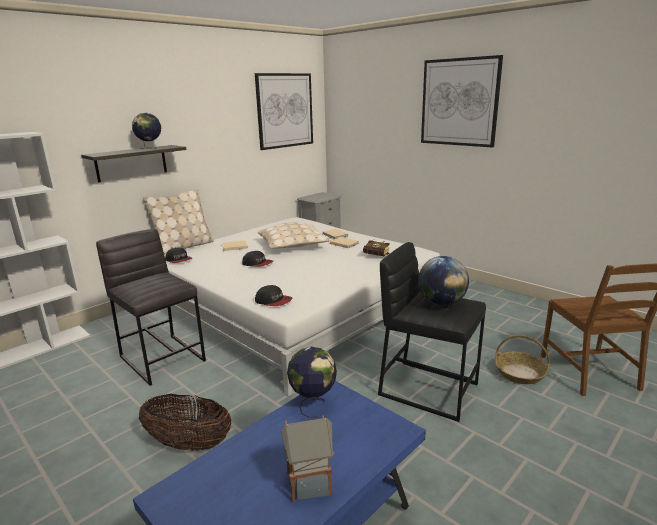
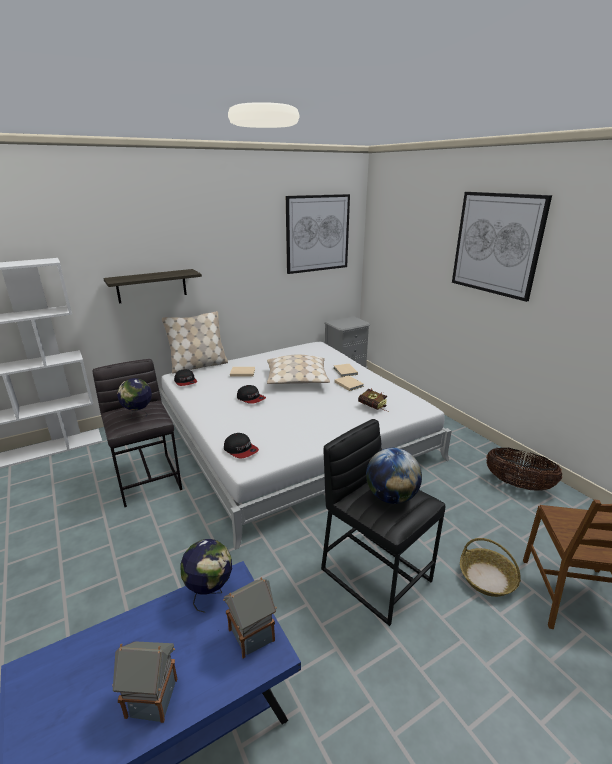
camera: 15 degrees right, 5 degrees up
globe [132,113,161,149] -> globe moved to [117,378,152,419]
basket [139,394,232,451] -> basket moved to [486,448,562,491]
none -> toy house [223,577,277,658]

